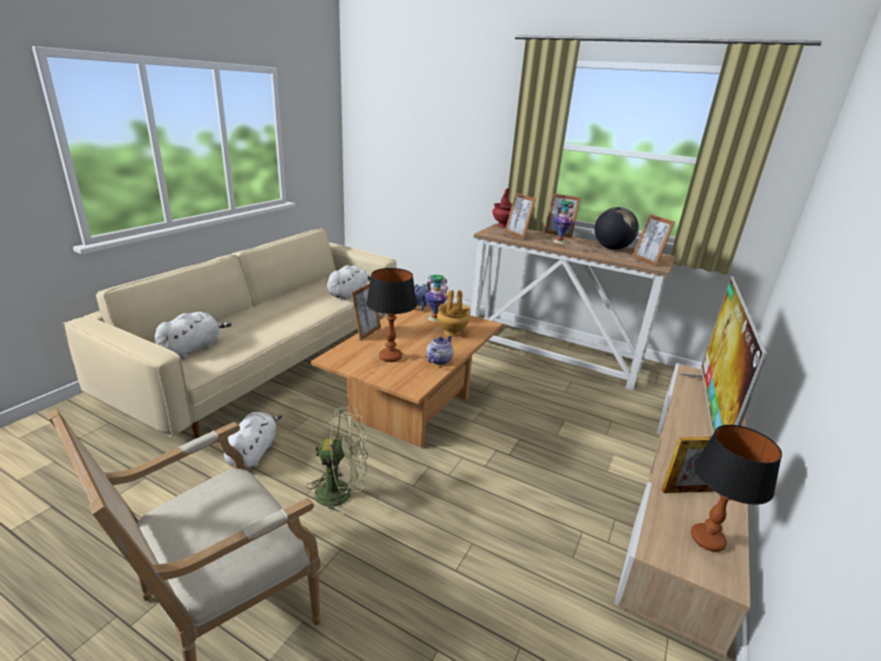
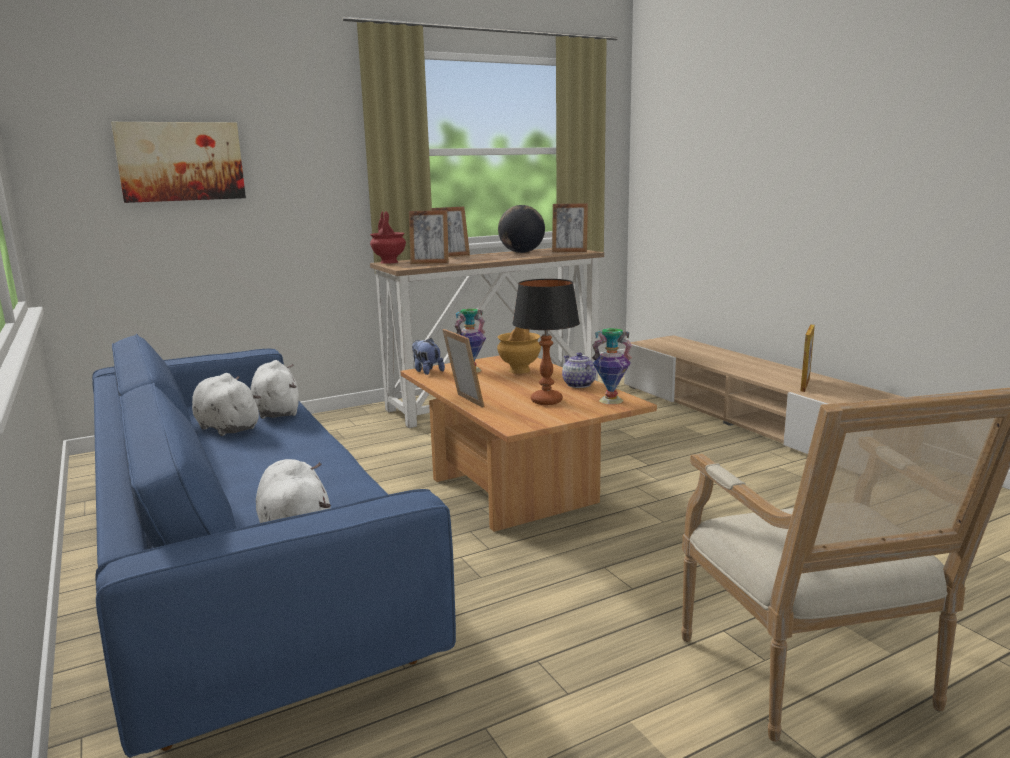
camera: 55 degrees left, 10 degrees down
beige sofa [63,228,396,438] -> blue sofa [92,334,456,758]
white plush toy [224,412,282,468] -> white plush toy moved to [192,373,261,436]
green fan [306,407,368,518] -> none
vase [553,200,574,244] -> vase moved to [592,328,632,404]
television [679,276,767,435] -> none
table lamp [691,425,782,552] -> none
none -> picture [111,122,246,203]

